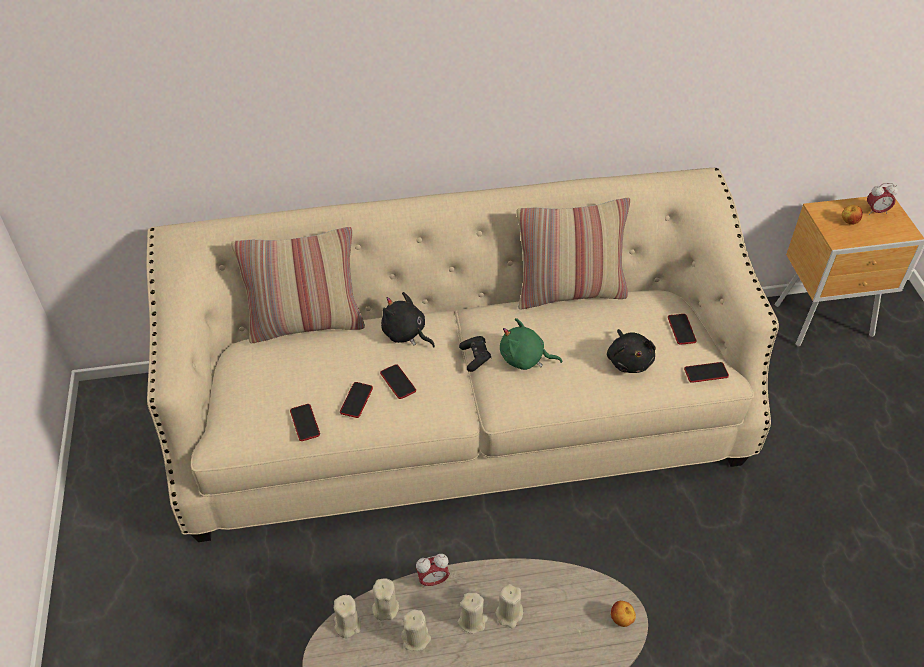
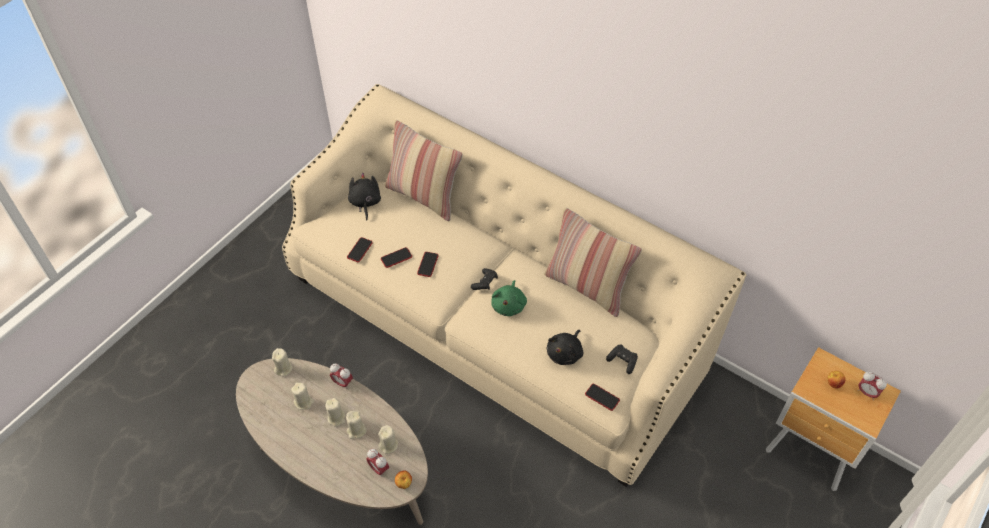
camera: 45 degrees right, 5 degrees up
beige candle [372,578,399,620] -> beige candle moved to [378,425,398,454]
black plush toy [381,292,435,348] -> black plush toy moved to [348,173,381,220]
green plush toy [500,318,562,370] -> green plush toy turned 135 degrees counterclockwise [491,280,527,316]
phone [668,314,697,345] -> black game controller [606,345,638,374]
none -> alarm clock [367,449,389,477]

